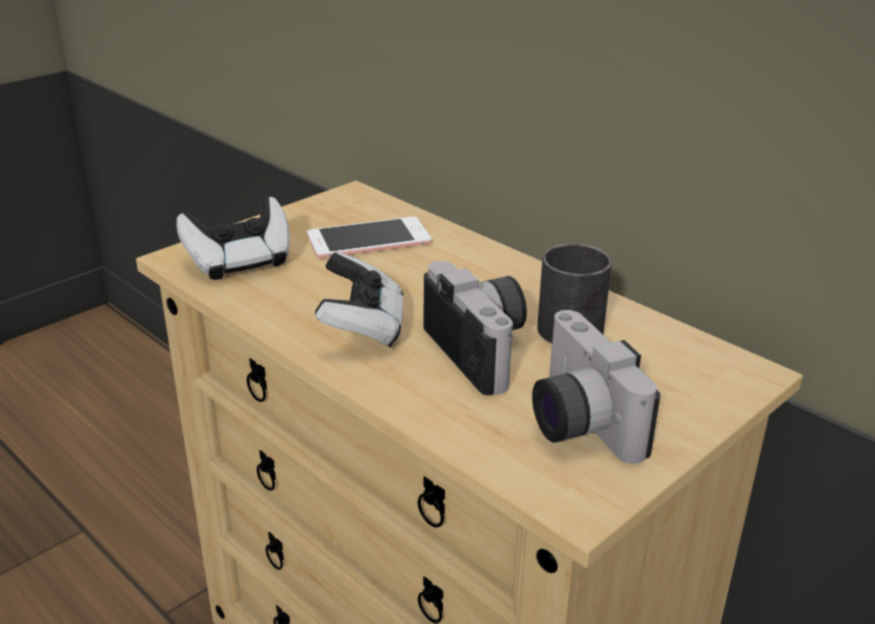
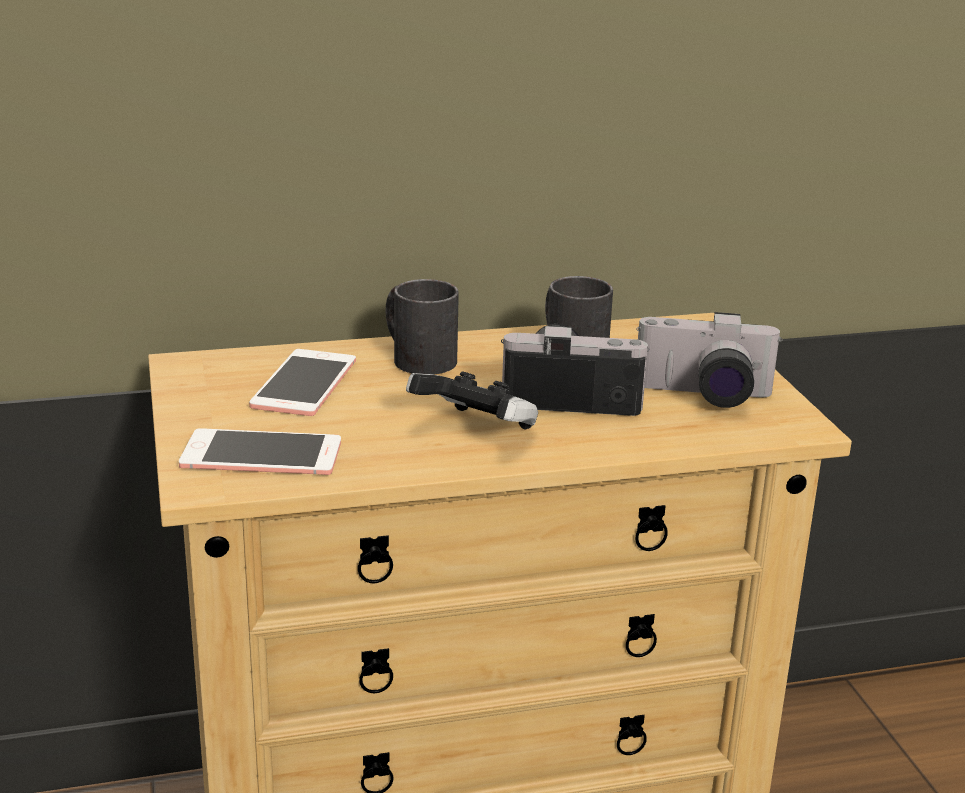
camera: 60 degrees left, 5 degrees down
game controller [176,197,290,280] -> phone [179,428,341,475]
none -> black mug [385,279,459,375]

